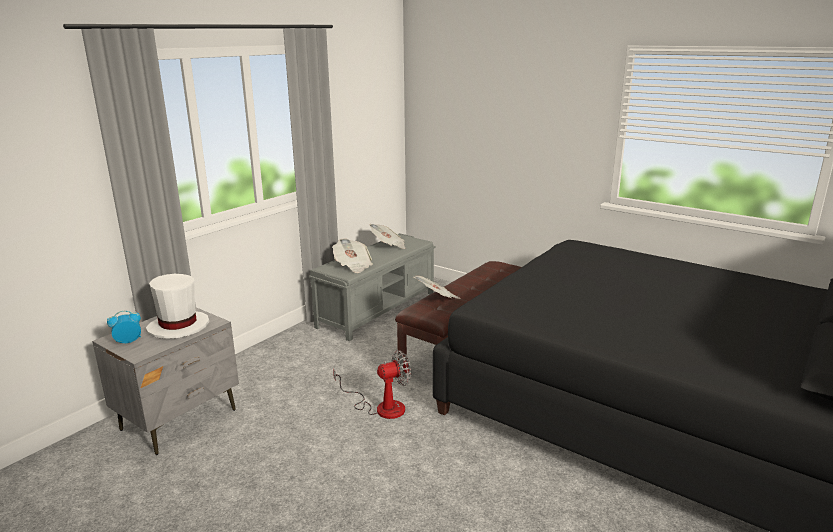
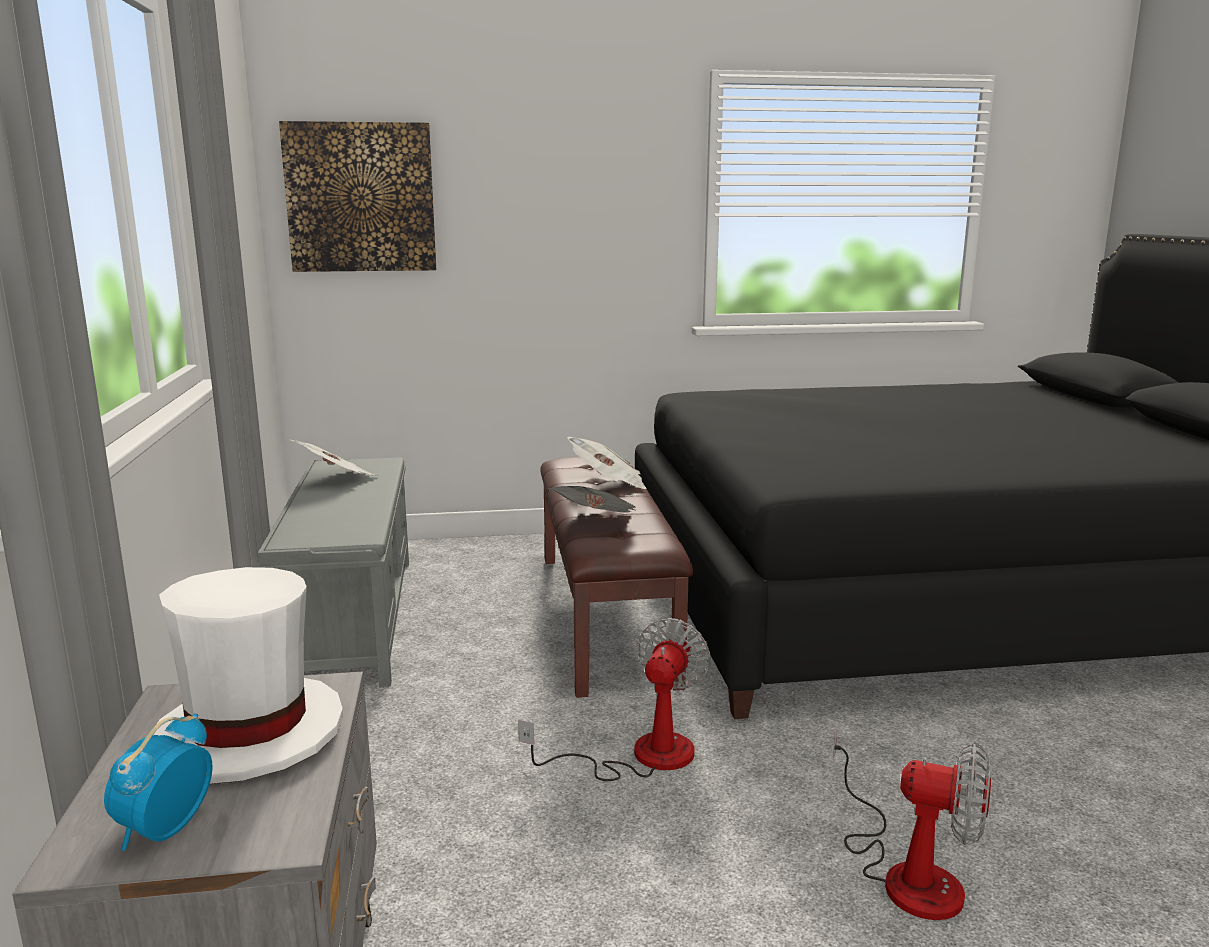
camera: 45 degrees left, 5 degrees down
newspaper [332,238,373,273] -> newspaper moved to [567,437,646,489]
none -> picture [279,121,436,272]
none -> fan [832,729,991,920]

